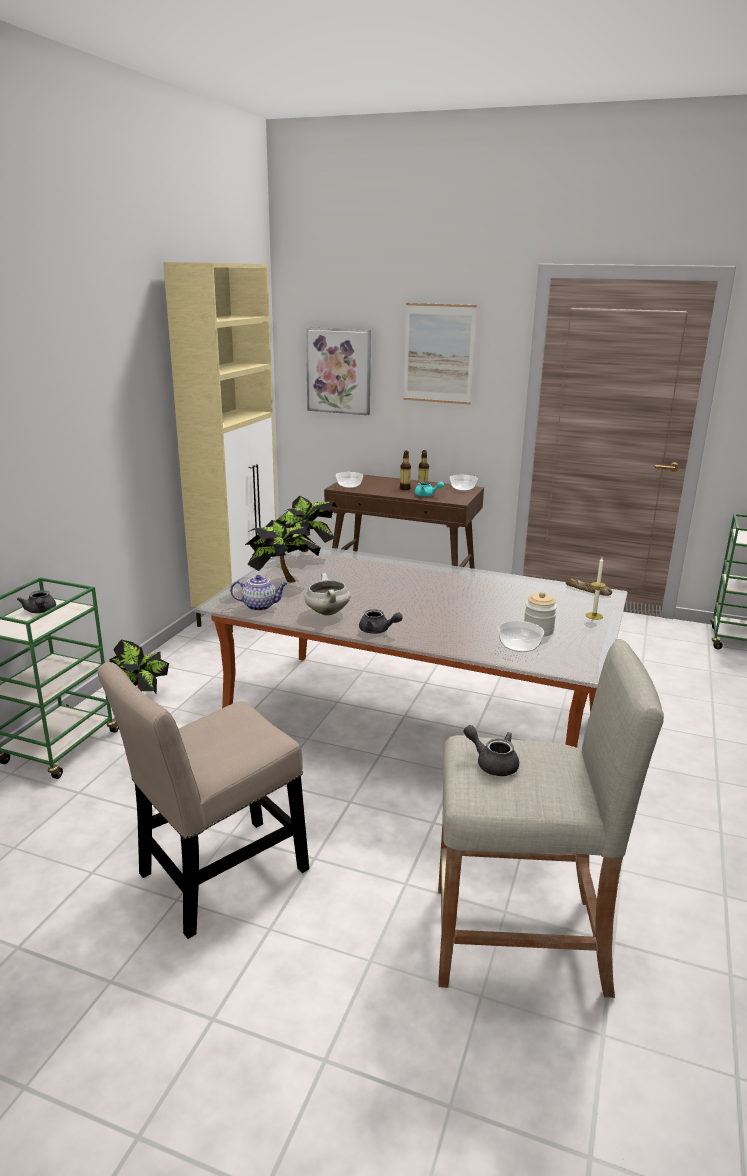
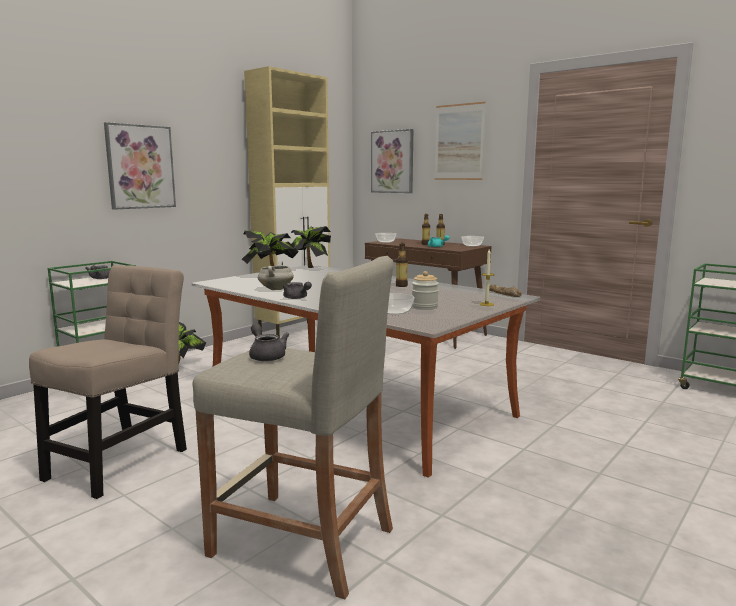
camera: 20 degrees right, 10 degrees down
beige chair [97,662,309,939] -> beige chair turned 135 degrees clockwise [29,265,187,499]
teapot [230,575,287,611] -> none
none -> picture [104,122,176,210]
none -> bottle [396,243,408,287]

